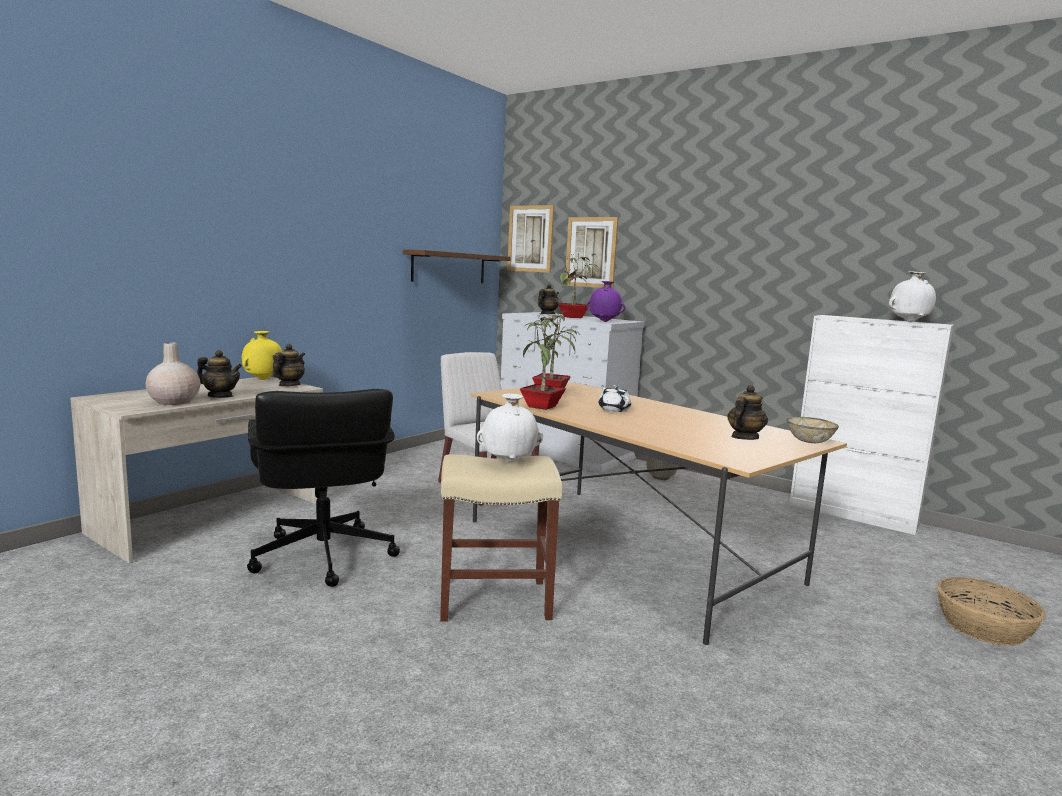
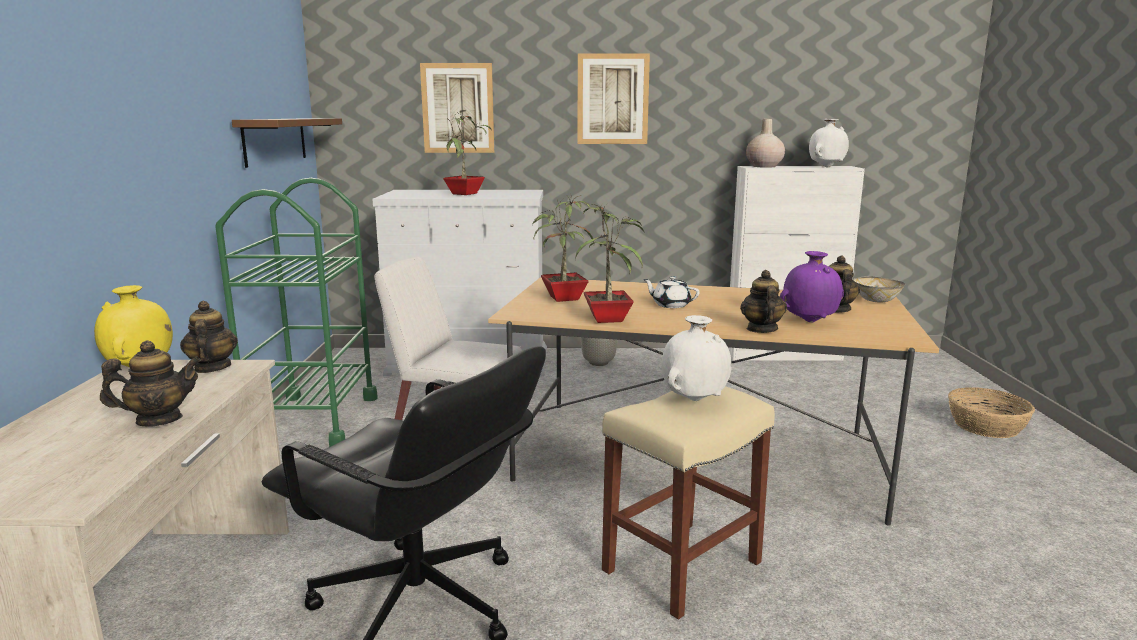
camera: 35 degrees left, 5 degrees up
beige vase [145,342,200,405] -> beige vase moved to [746,119,785,168]
picture [507,205,555,273] -> picture moved to [577,53,650,144]
teapot [538,284,559,314] -> teapot moved to [740,270,787,333]
purple vase [587,281,625,322] -> purple vase moved to [780,251,844,322]
none -> green cart [215,178,378,447]

